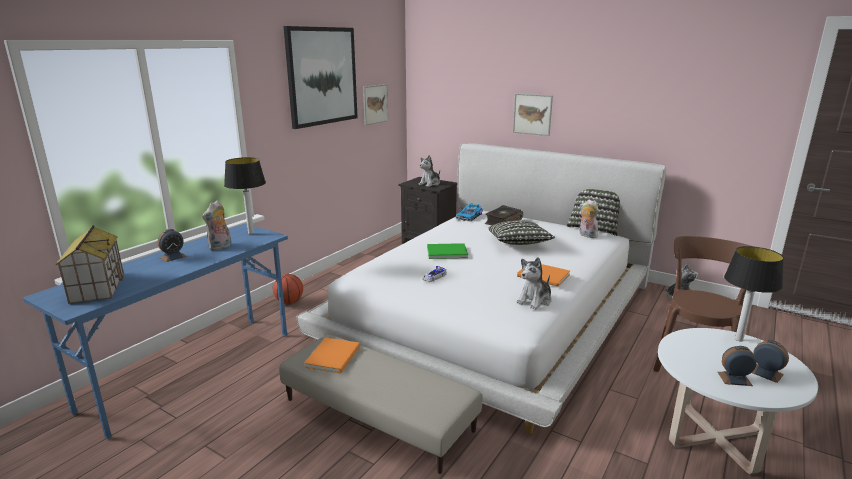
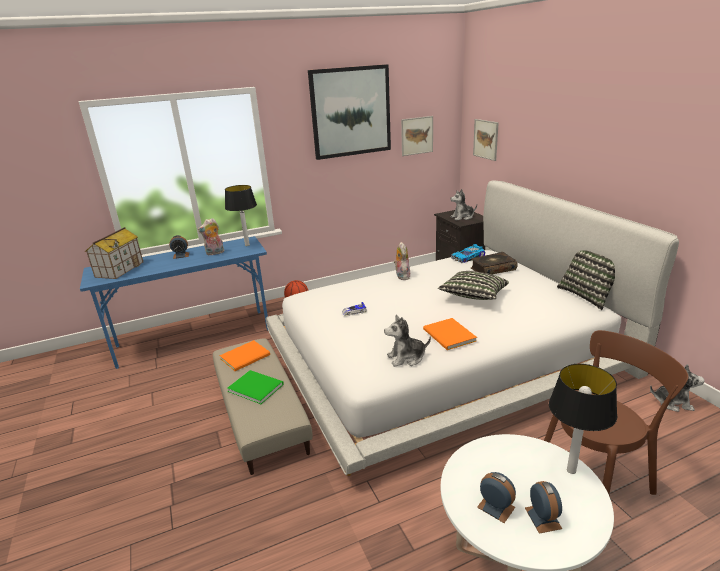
camera: 35 degrees right, 5 degrees up
green book [427,243,468,259] -> green book moved to [227,370,284,404]
picture [513,93,553,136] -> picture moved to [473,119,499,161]
plush toy [580,199,599,238] -> plush toy moved to [394,242,410,280]

